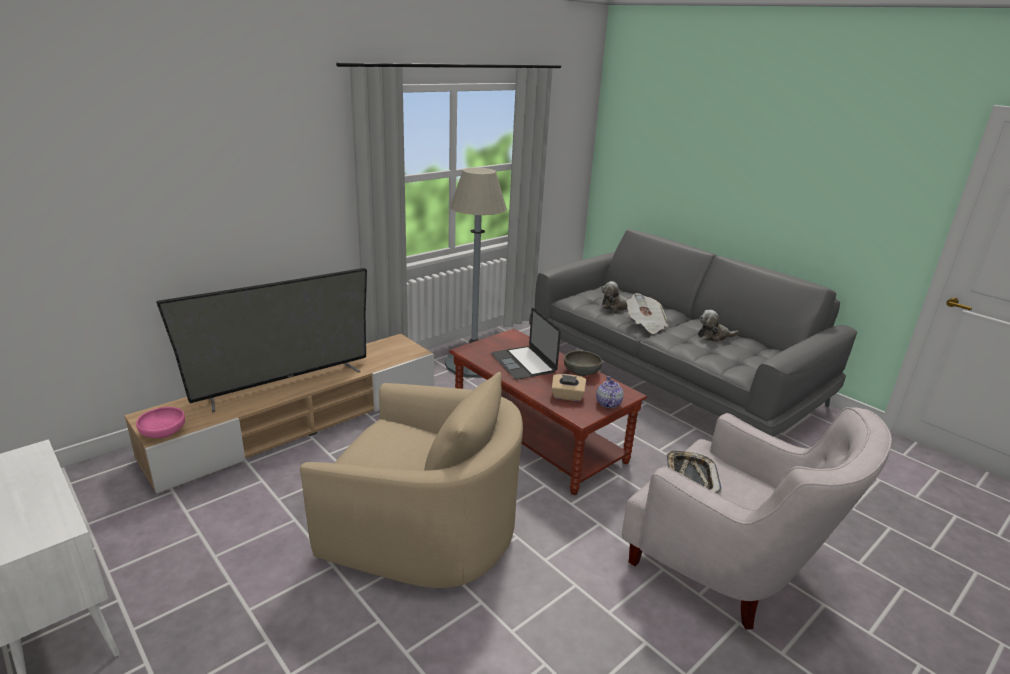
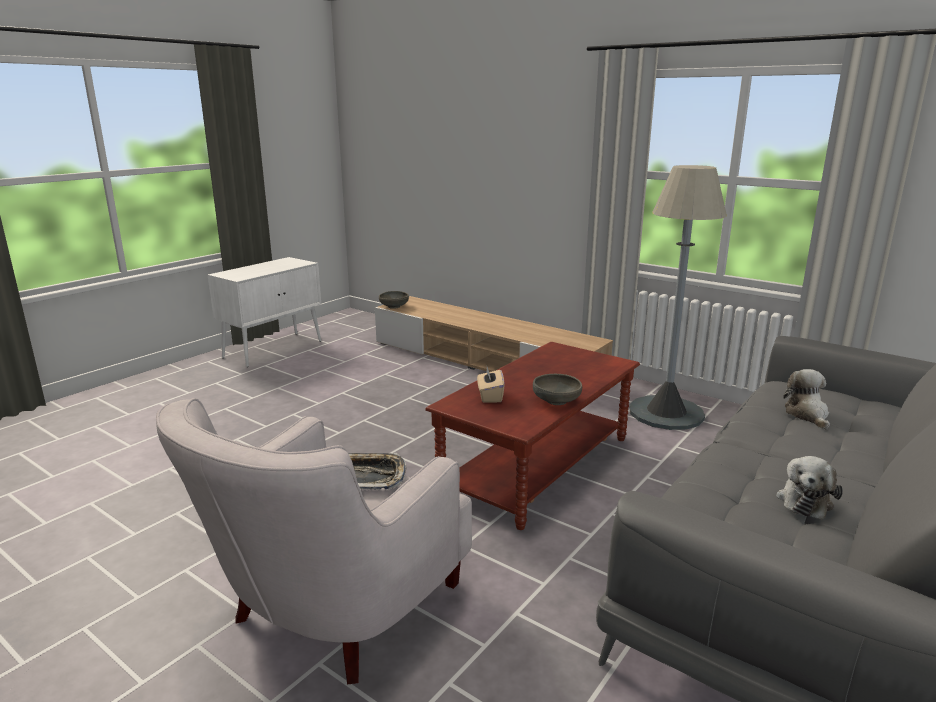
camera: 80 degrees right, 5 degrees down
pink bowl [136,407,185,438] -> grey bowl [379,291,409,309]
television [156,268,367,413] -> none
beige armchair [300,372,523,588] -> none
laptop [491,308,561,379] -> none
teapot [596,376,624,408] -> none
newspaper [627,293,668,334] -> none
plush toy [698,310,739,342] -> plush toy turned 135 degrees counterclockwise [776,456,843,519]

